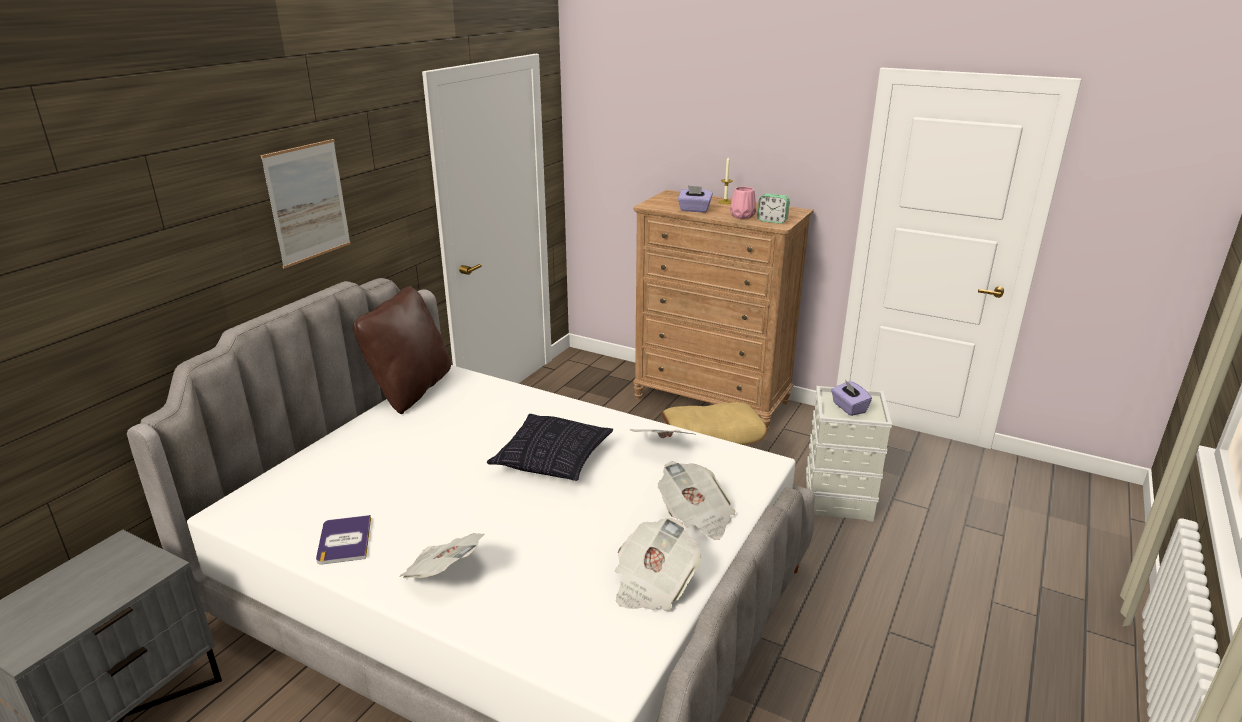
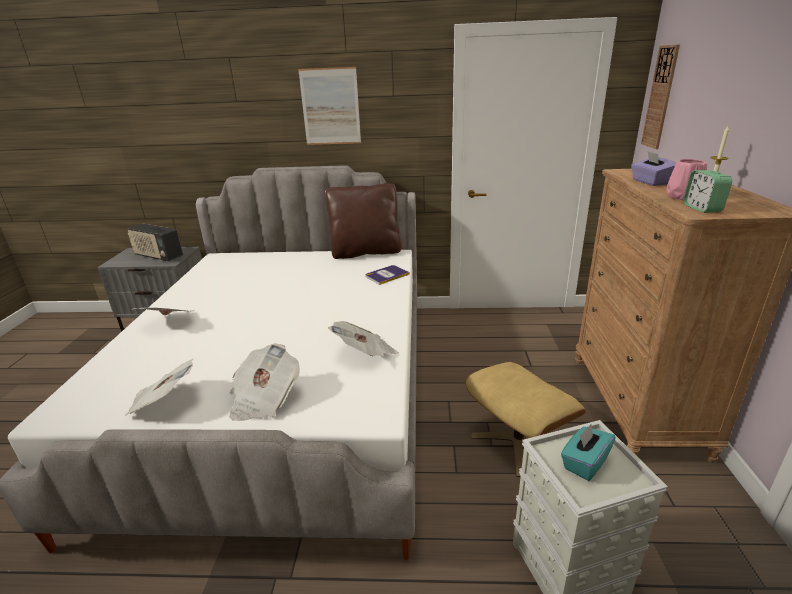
camera: 65 degrees right, 0 degrees up
book [316,515,371,565] -> book moved to [365,265,410,285]
pillow [487,414,613,481] -> none
purple tissue box [831,380,872,416] -> turquoise tissue box [561,424,616,481]
none -> radio [128,224,183,261]
none -> wall clock [641,44,680,149]

